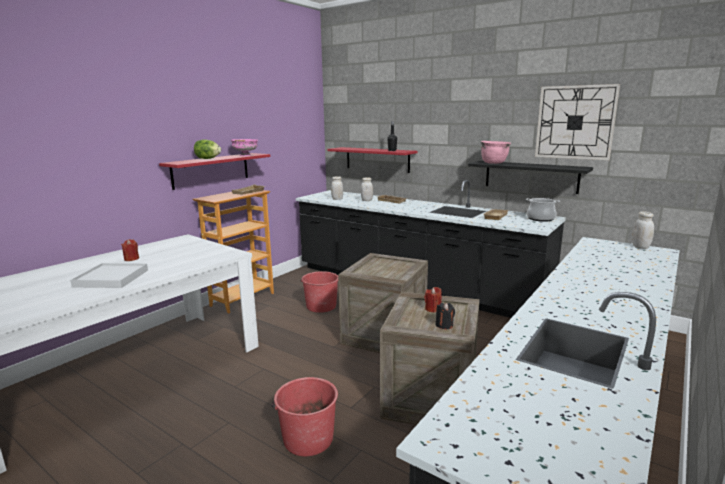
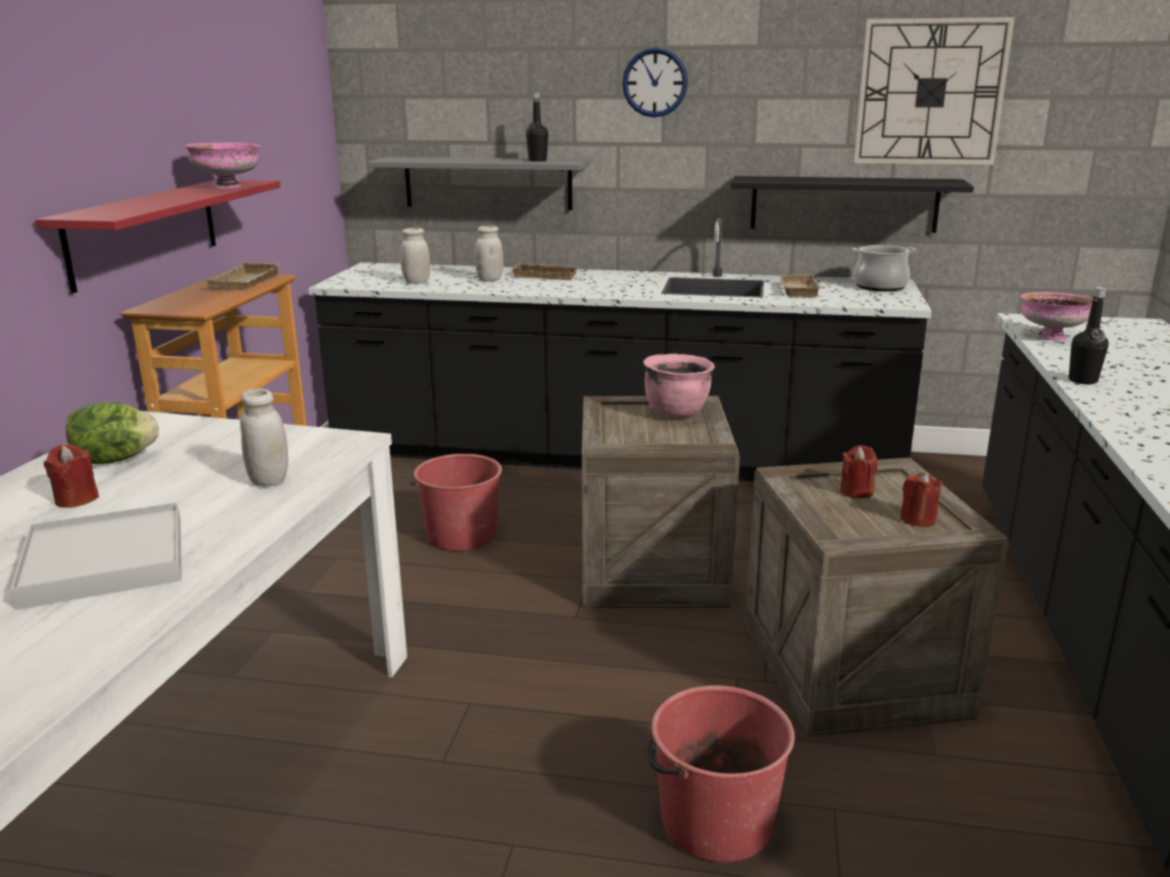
camera: 25 degrees left, 5 degrees up
lettuce [194,139,221,159] -> lettuce moved to [66,402,159,464]
red shelf [327,147,418,173] -> grey shelf [367,157,590,210]
black candle [436,303,455,329] -> red candle [900,473,943,527]
pink cooking pot [481,141,511,164] -> pink cooking pot moved to [643,354,715,417]
white jar [632,211,654,249] -> white jar moved to [240,388,288,487]
none -> wall clock [622,48,688,118]
none -> pink bowl [1020,292,1093,340]
none -> black bottle [1069,287,1109,384]

